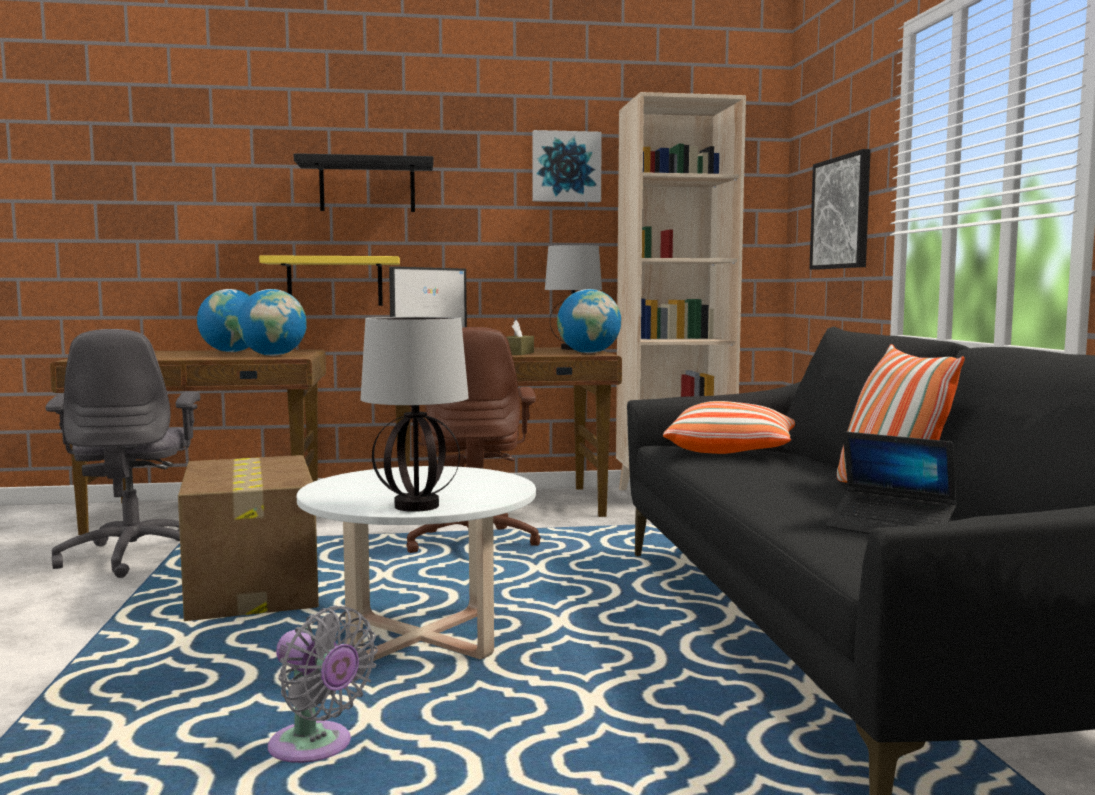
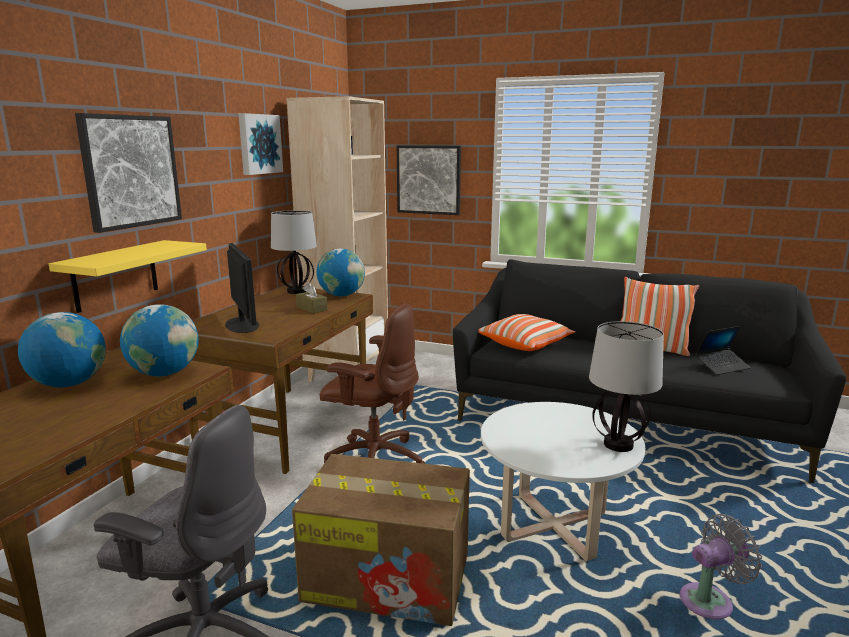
camera: 60 degrees left, 10 degrees up
black shelf [294,153,434,212] -> picture [75,113,182,233]

